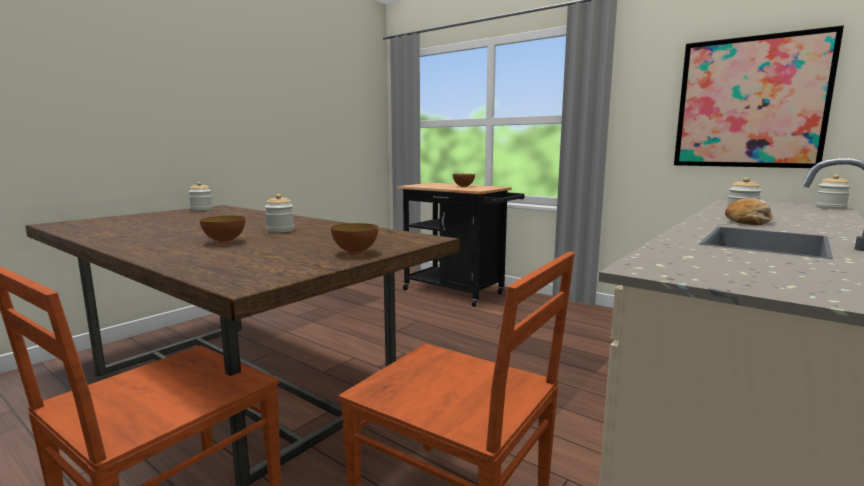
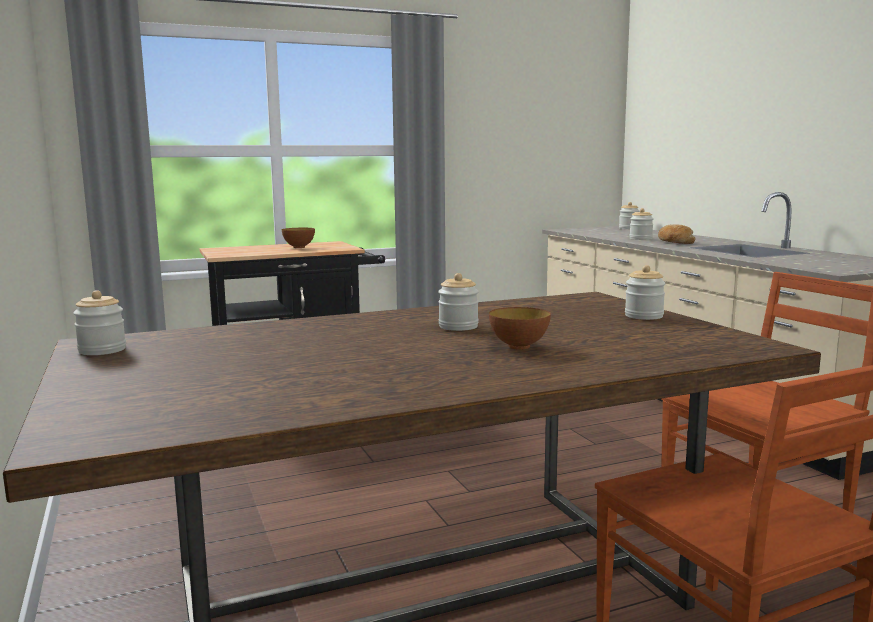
camera: 60 degrees left, 0 degrees up
bowl [331,223,378,255] -> jar [625,265,666,320]
picture [674,25,844,168] -> none

